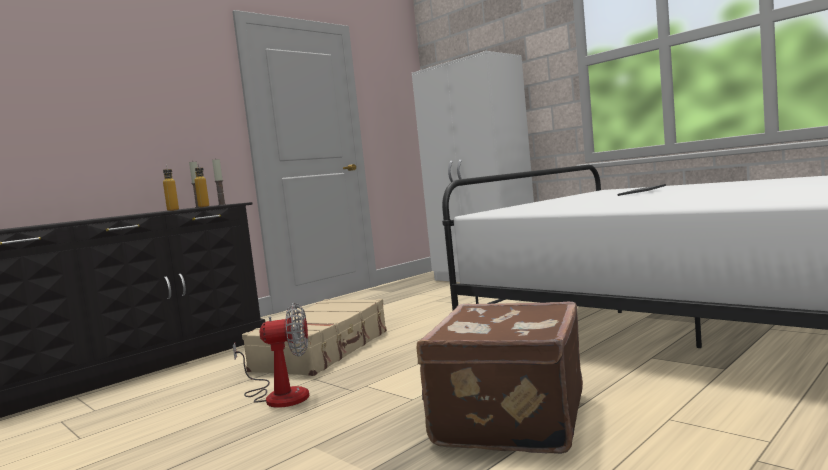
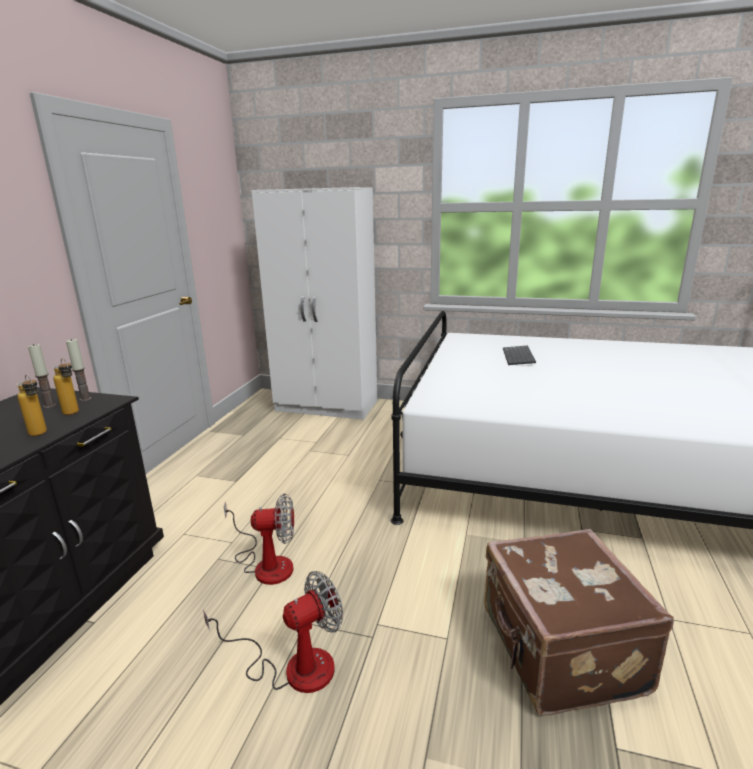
camera: 30 degrees left, 15 degrees up
beige suitcase [242,299,387,376] -> fan [224,494,294,585]

